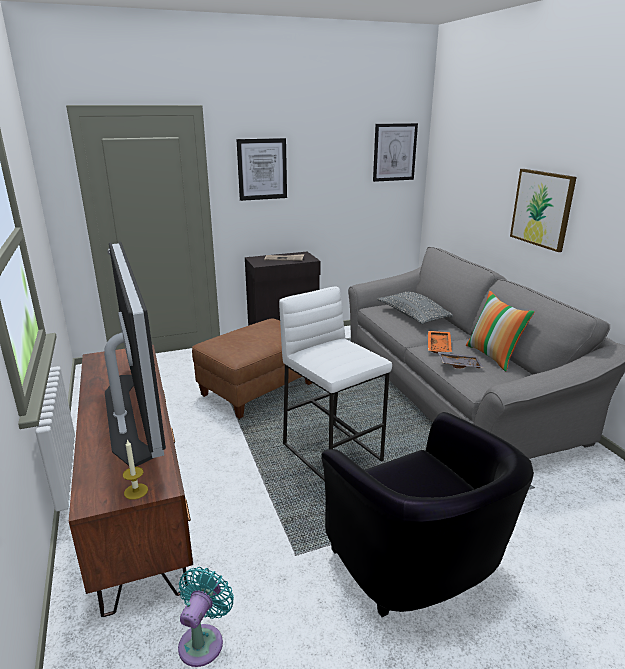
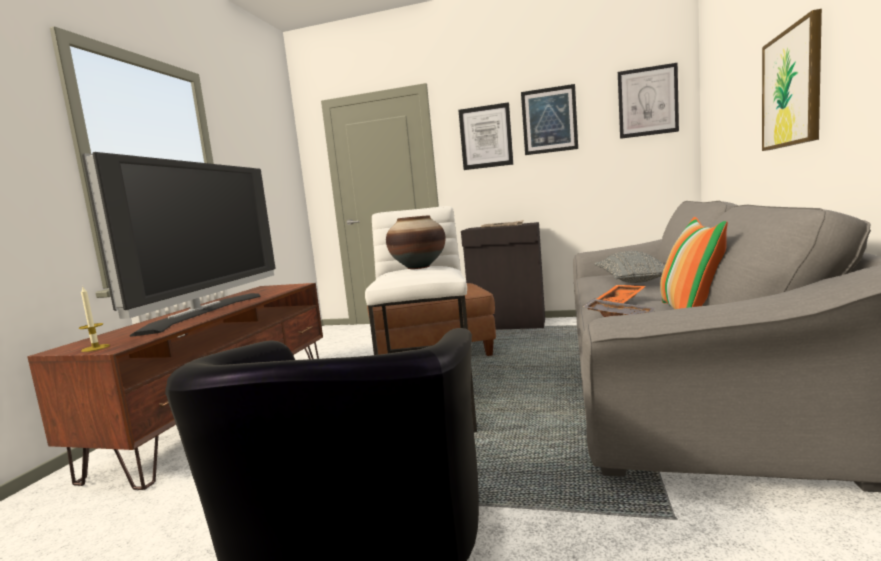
camera: 35 degrees right, 15 degrees down
turquoise fan [178,567,234,667] -> none
none -> vase [386,215,445,269]
none -> picture [521,84,578,155]

